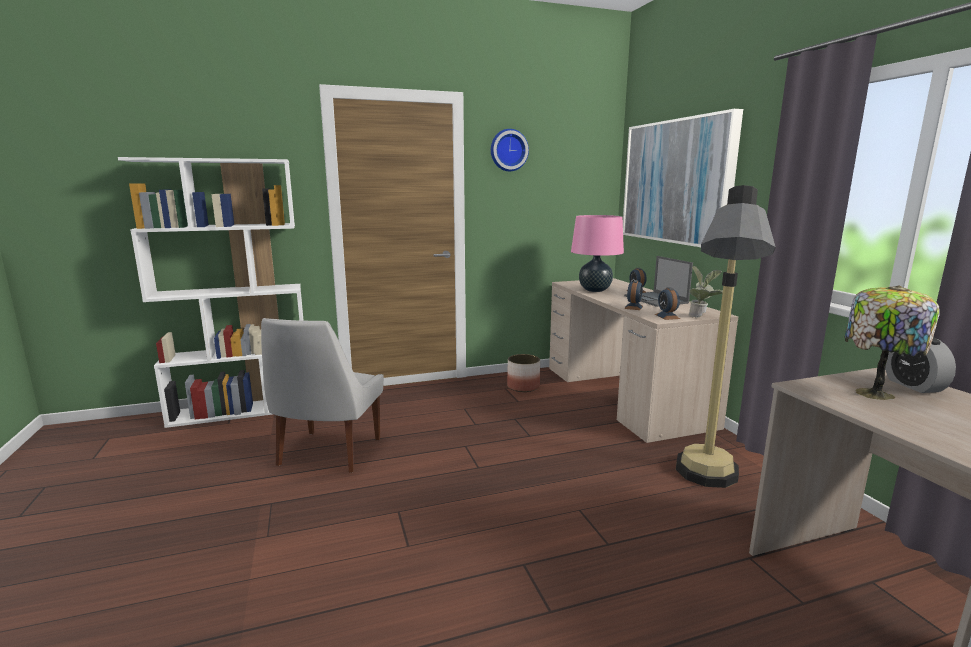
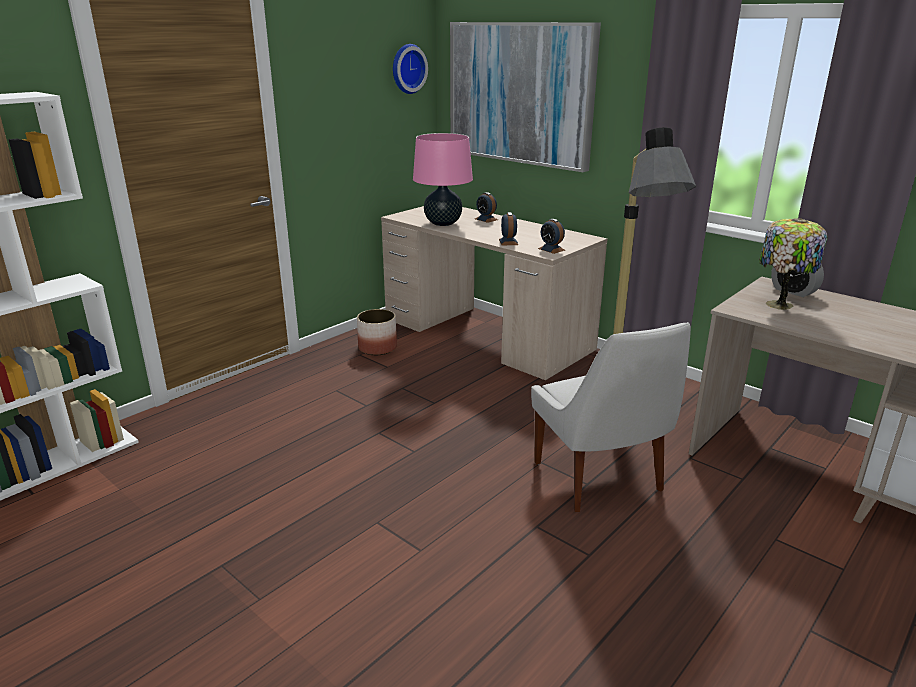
camera: 30 degrees left, 10 degrees up
white chair [261,318,384,473] -> white chair moved to [531,322,691,512]
wall clock [491,129,529,171] -> wall clock moved to [393,44,428,94]
laptop [624,256,693,307] -> none
potted plant [689,266,723,318] -> none

